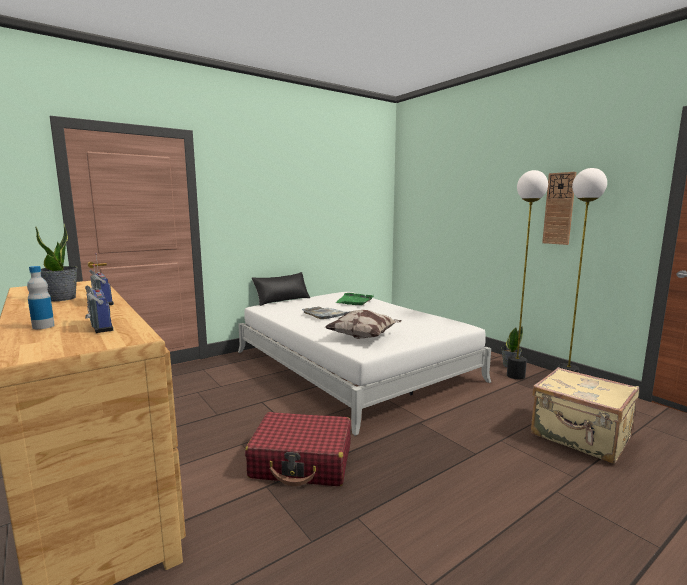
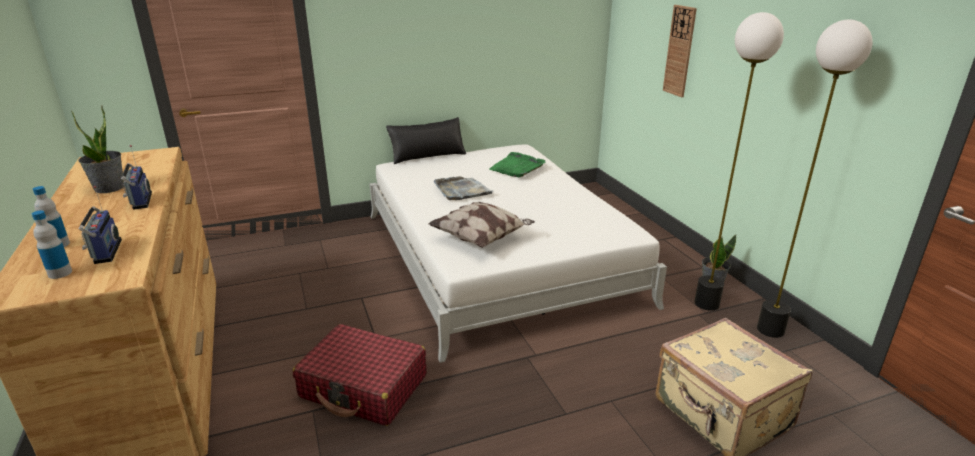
camera: 15 degrees right, 15 degrees up
wall clock [542,172,576,245] -> wall clock moved to [663,5,697,98]
none -> bottle [32,210,72,279]

